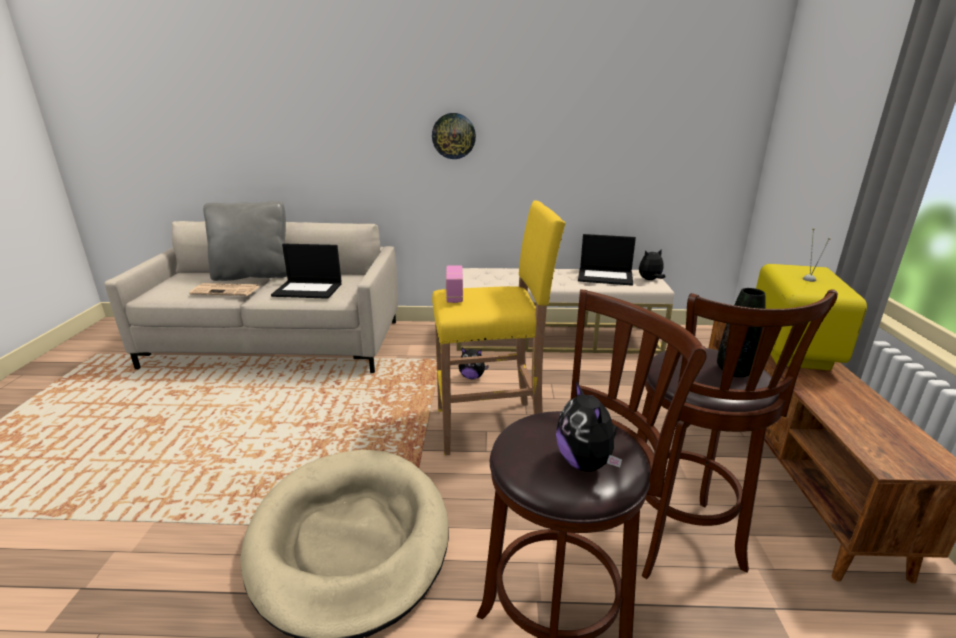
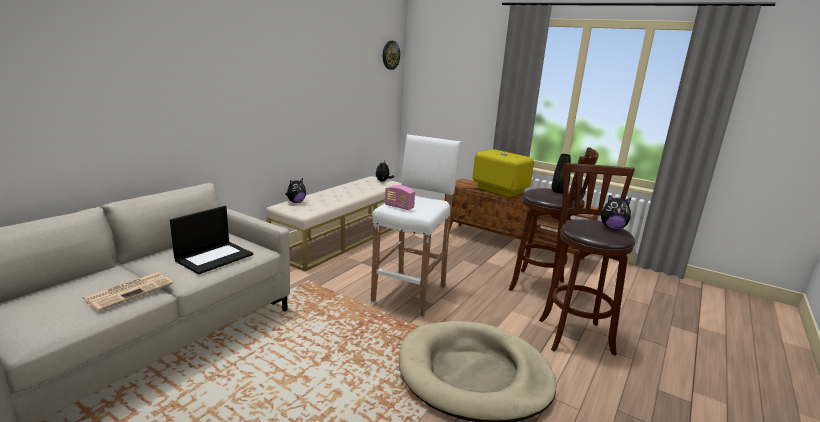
camera: 60 degrees left, 5 degrees down
grey pillow [203,201,287,281] -> none
wall clock [432,113,476,159] -> wall clock moved to [383,41,400,70]
yellow stool [432,200,566,455] -> white stool [370,134,461,318]
plush toy [459,348,489,379] -> plush toy moved to [285,178,306,203]
laptop [578,234,636,286] -> none

